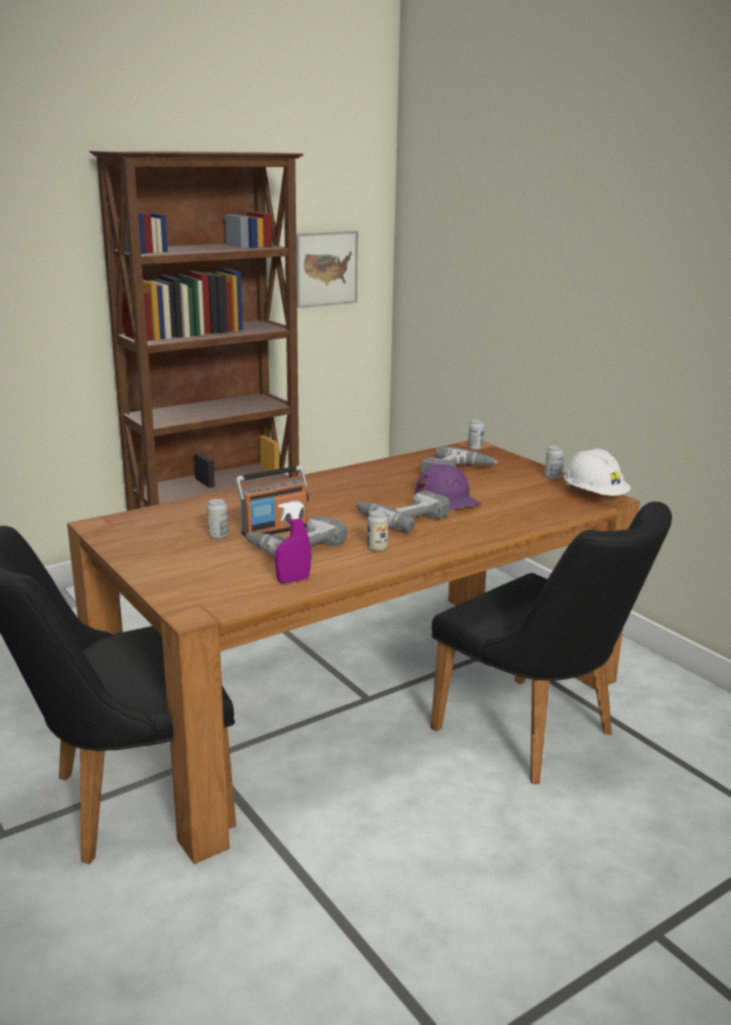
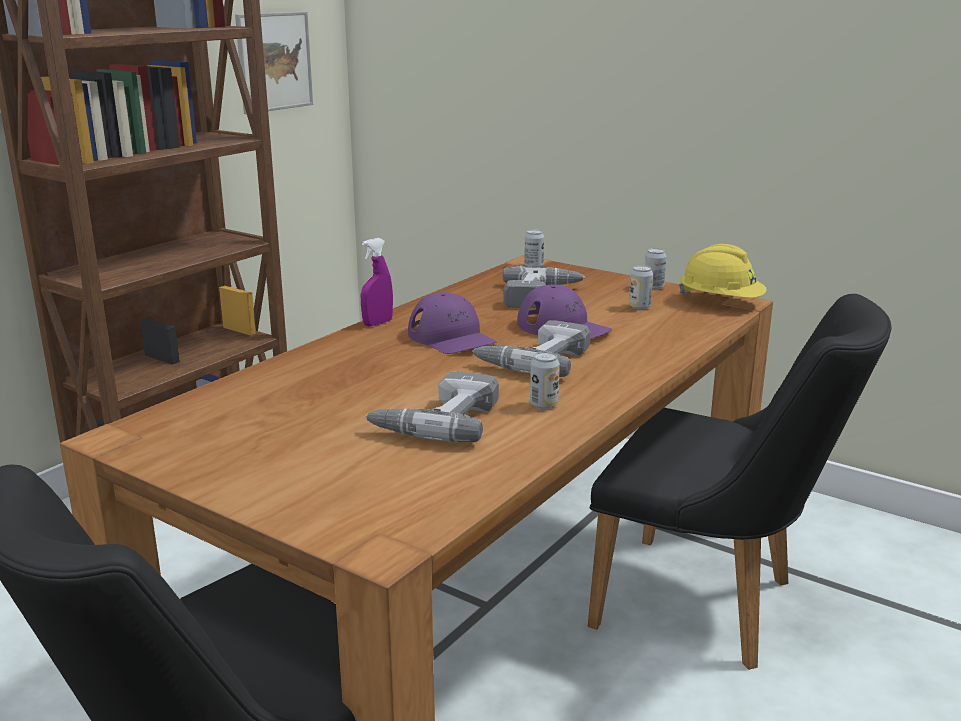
camera: 20 degrees left, 0 degrees up
can [207,499,228,539] -> can moved to [629,265,653,309]
radio [235,465,309,537] -> none
purple spray bottle [275,501,311,583] -> purple spray bottle moved to [361,238,393,326]
white hard hat [564,449,630,496] -> yellow hard hat [679,244,767,298]
none -> purple cap [408,292,497,354]

